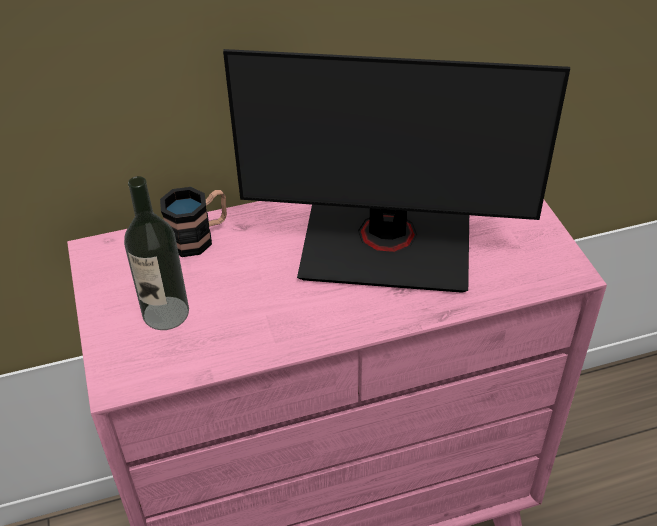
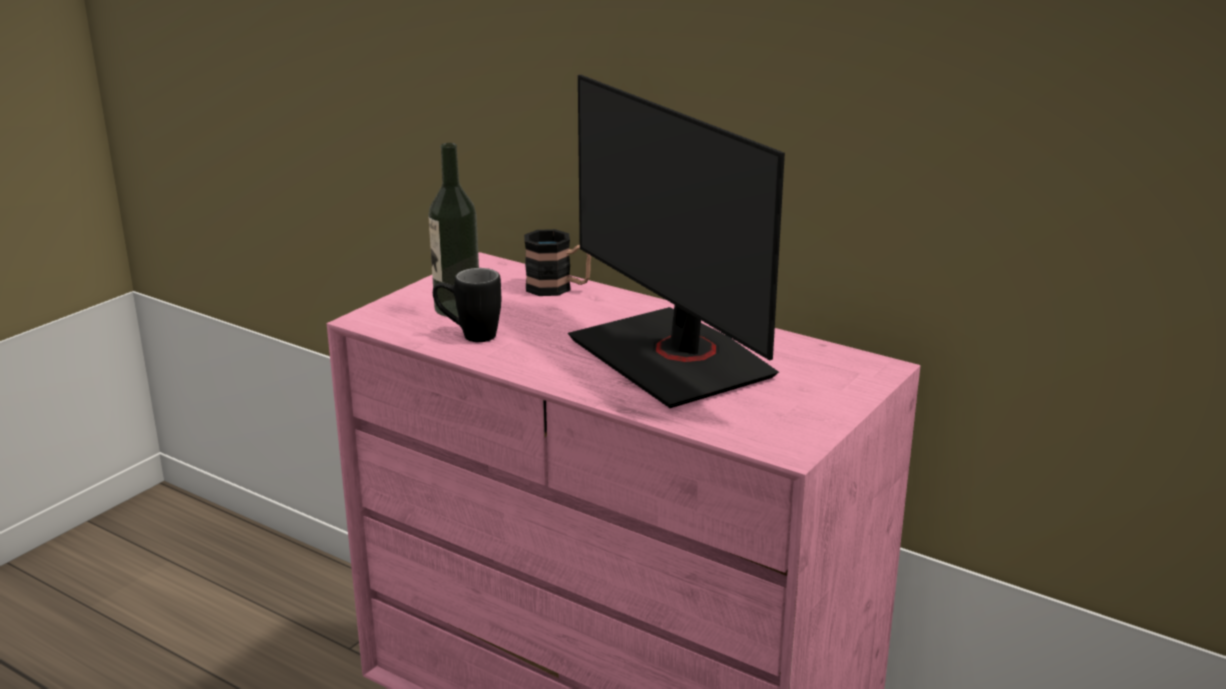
camera: 50 degrees right, 20 degrees down
none -> black mug [433,268,501,342]

